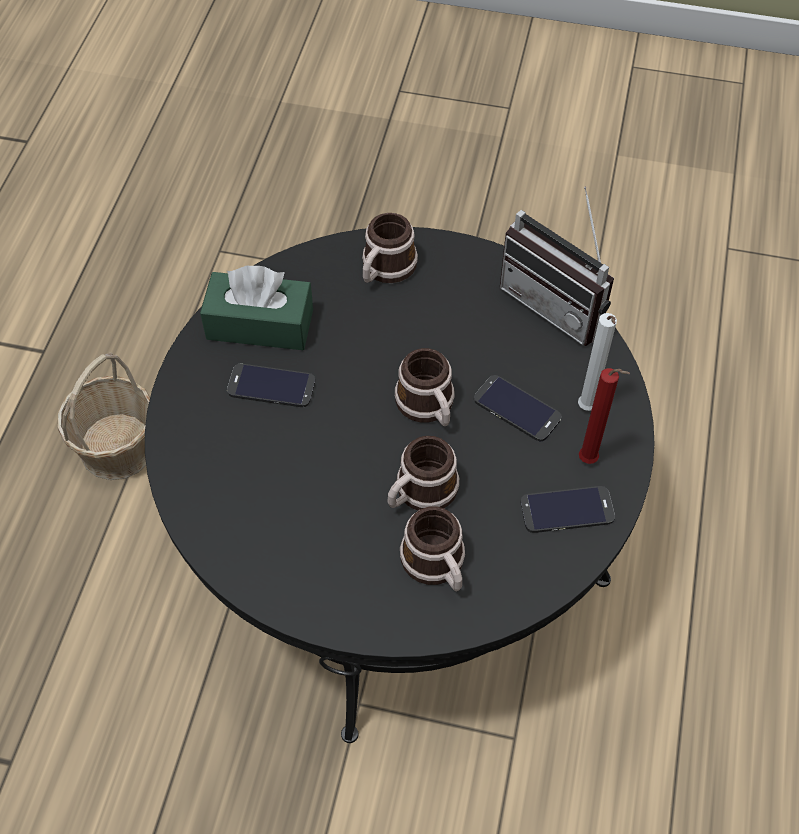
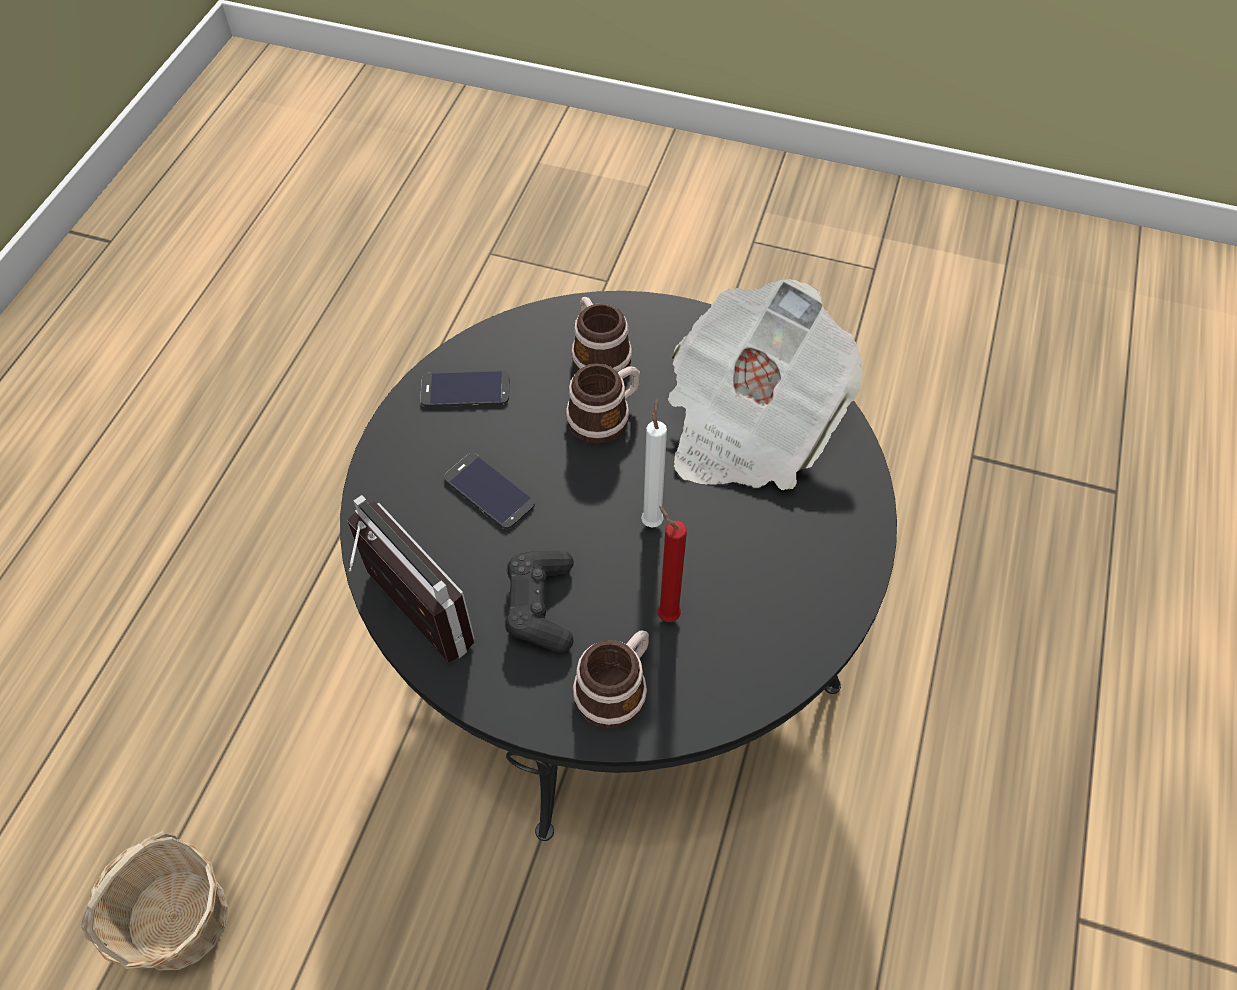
camera: 175 degrees left, 0 degrees up
basket [57,353,150,480] -> basket moved to [80,832,228,970]
green tissue box [200,266,313,350] -> none
phone [227,364,315,407] -> none
mug [395,348,454,426] -> none
white candle [578,313,617,411] -> white candle moved to [641,399,667,528]
red candle [579,368,630,464] -> red candle moved to [658,506,687,622]
none -> black game controller [504,551,574,653]
none -> newspaper [668,279,863,490]

